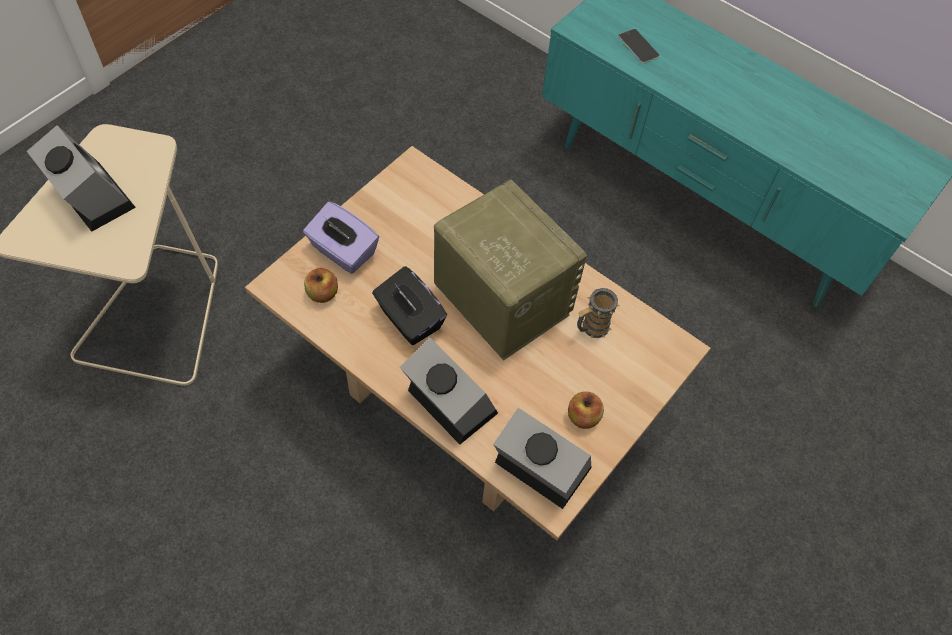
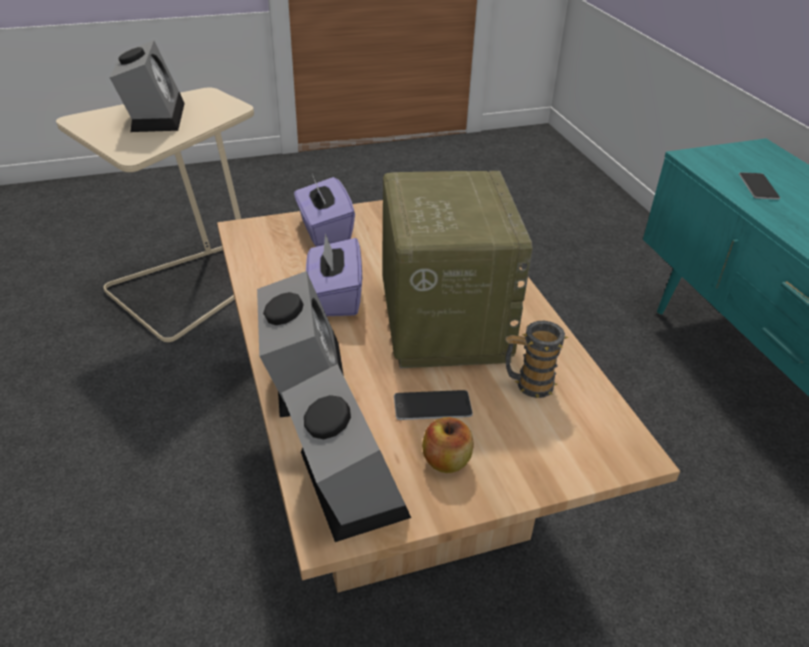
camera: 35 degrees right, 20 degrees down
apple [304,268,338,303] -> none
black tissue box [372,266,447,345] -> purple tissue box [306,234,362,316]
none -> phone [394,390,473,420]

